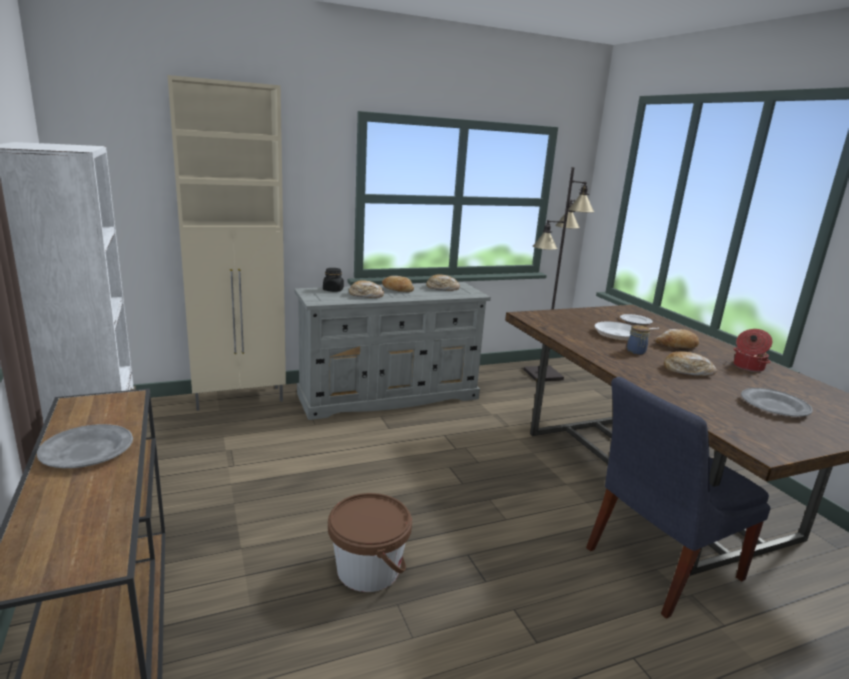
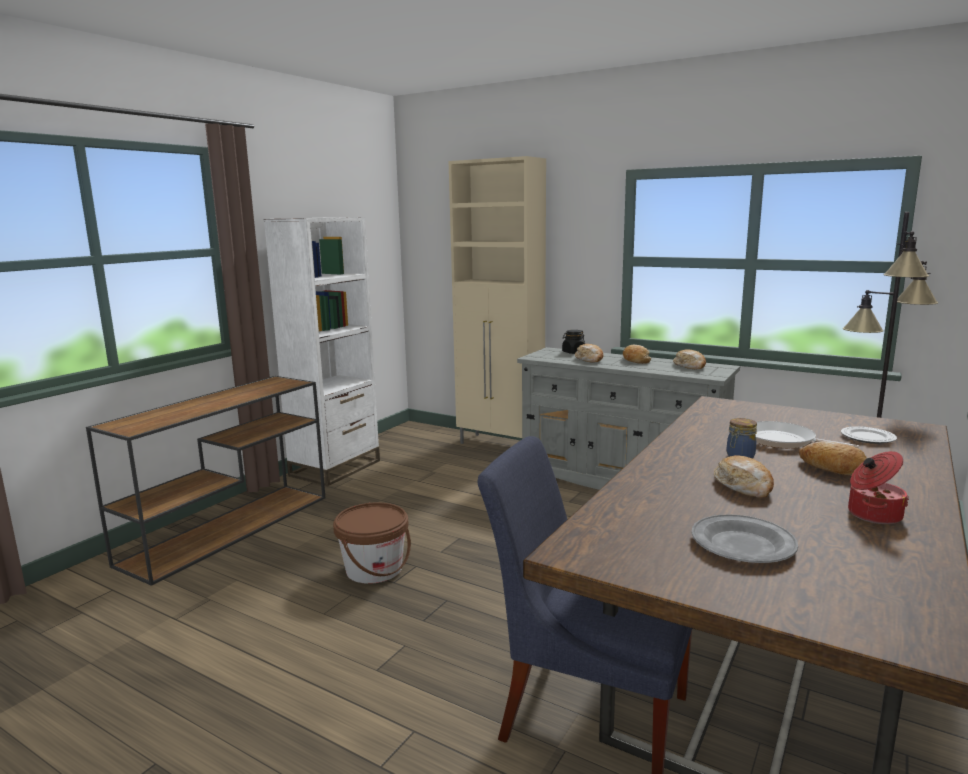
camera: 55 degrees right, 5 degrees down
grey plate [37,424,133,468] -> none

